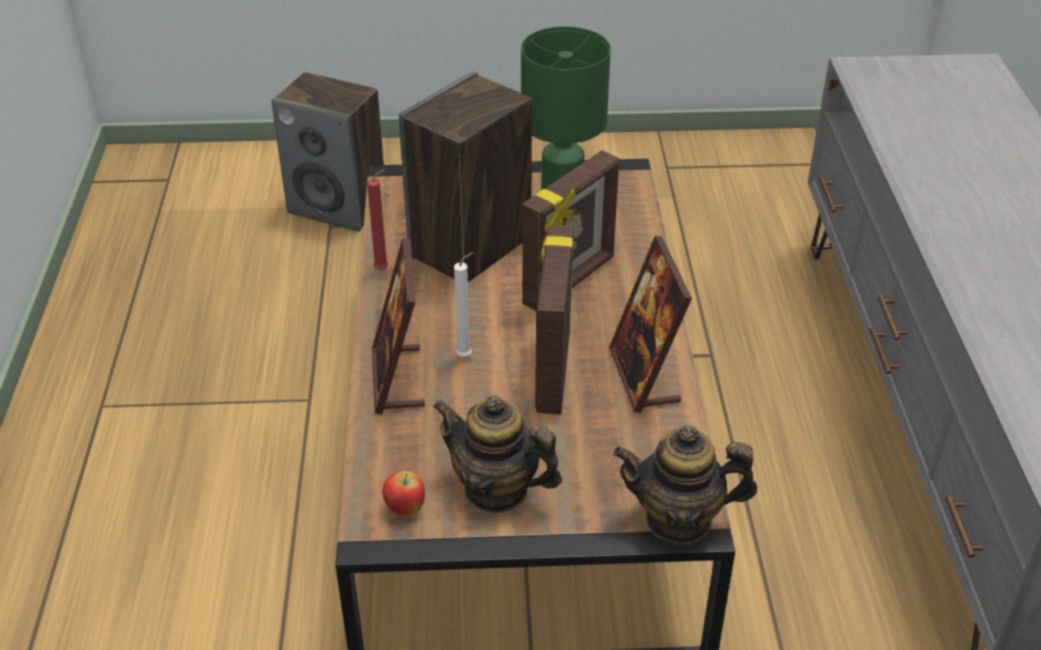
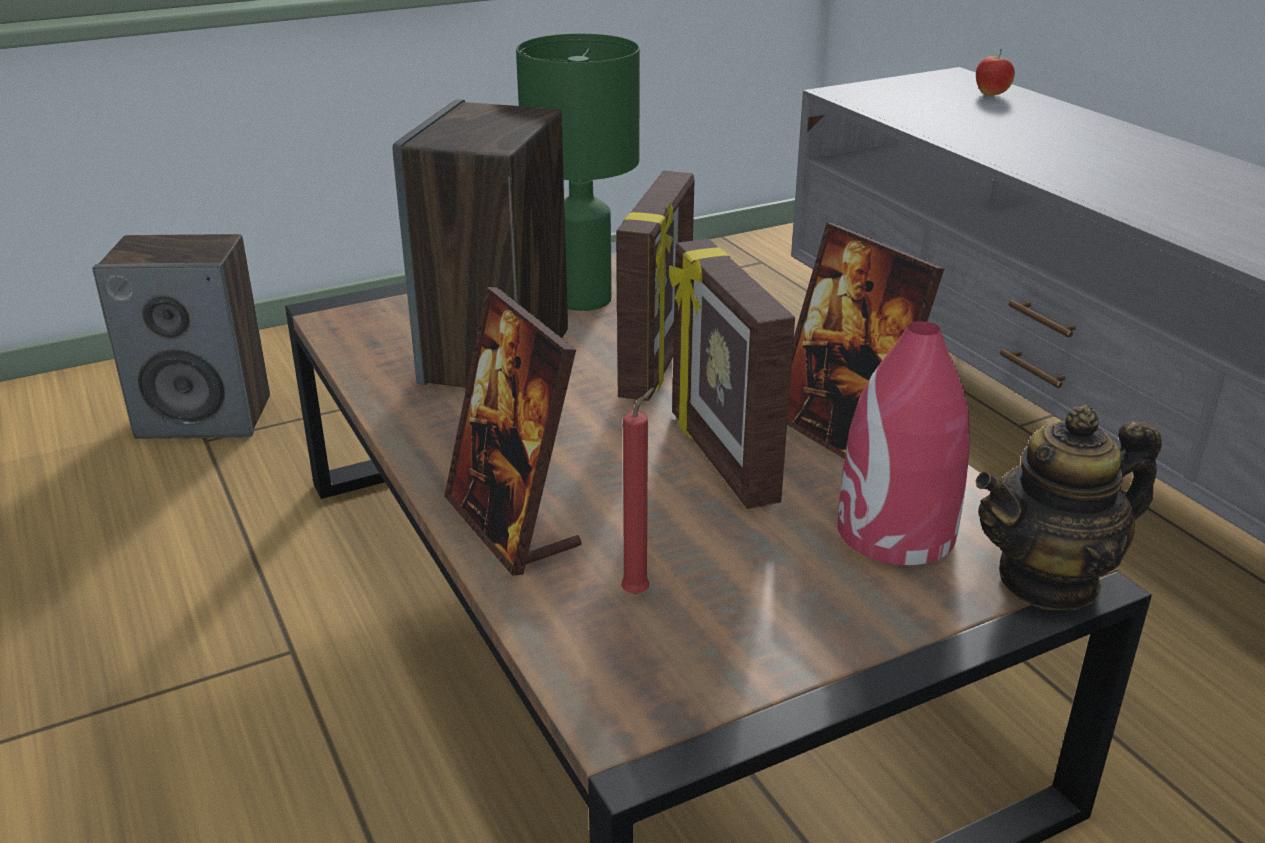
camera: 25 degrees left, 10 degrees down
red candle [367,169,388,270] -> red candle moved to [621,387,655,594]
apple [382,471,425,516] -> apple moved to [976,49,1015,96]
teapot [433,395,562,513] -> none
white candle [454,252,474,357] -> none
none -> red vase [838,321,970,565]

